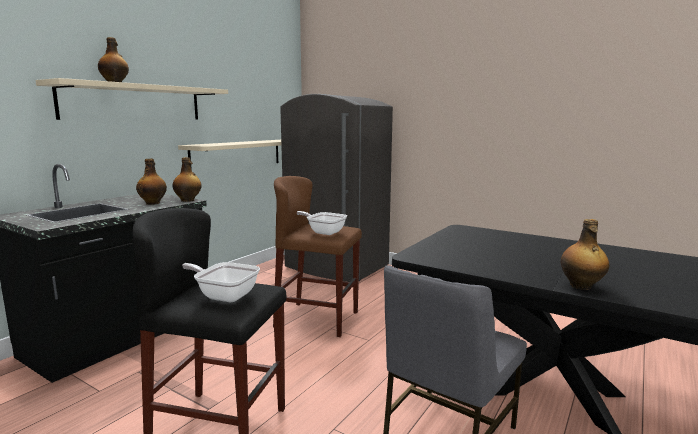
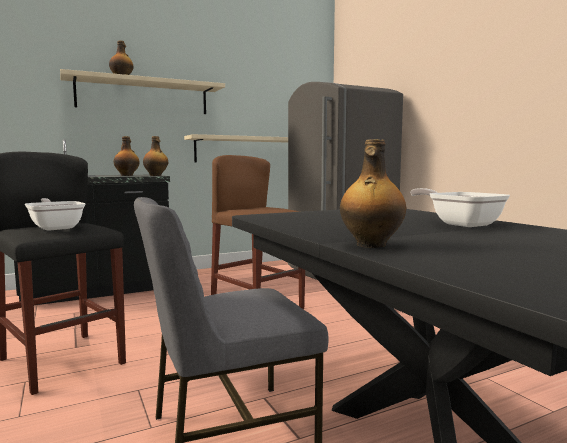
camera: 30 degrees right, 5 degrees down
frying pan [297,211,347,235] -> frying pan moved to [410,188,510,227]

